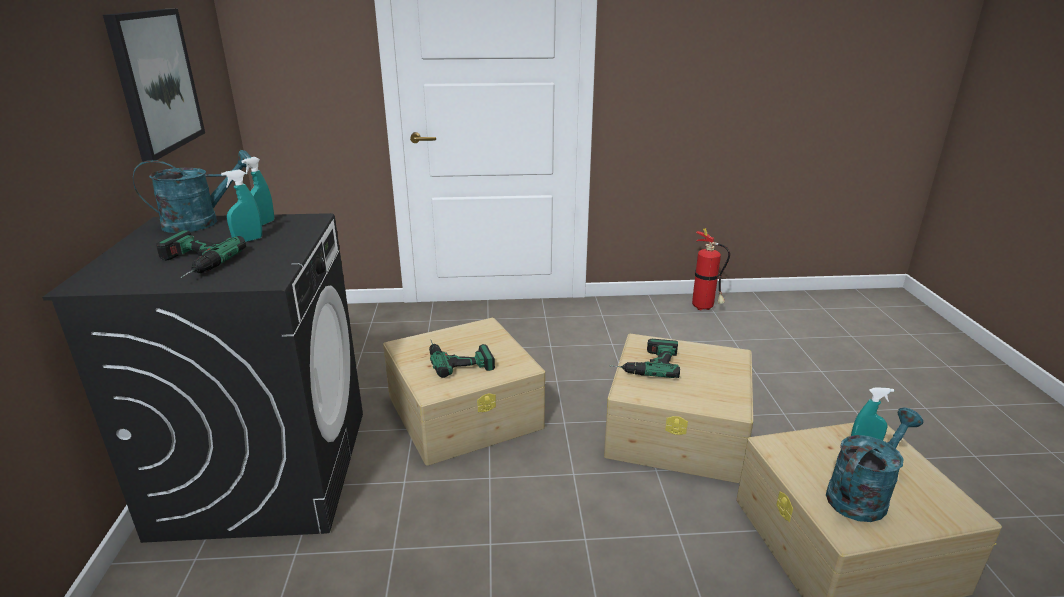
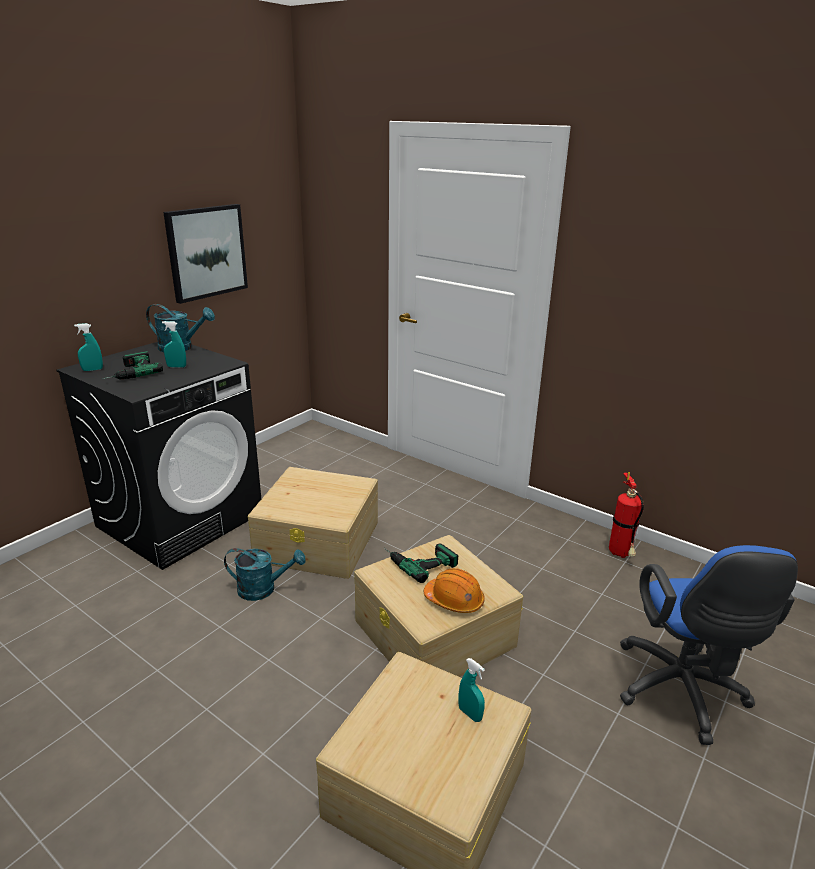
camera: 40 degrees right, 0 degrees up
turquoise spray bottle [241,157,274,226] -> turquoise spray bottle moved to [74,323,103,371]
power drill [429,341,495,378] -> none
turquoise watering can [826,407,924,522] -> turquoise watering can moved to [224,548,306,601]
none -> orange hard hat [424,568,485,613]
none -> blue office chair [620,545,798,745]

